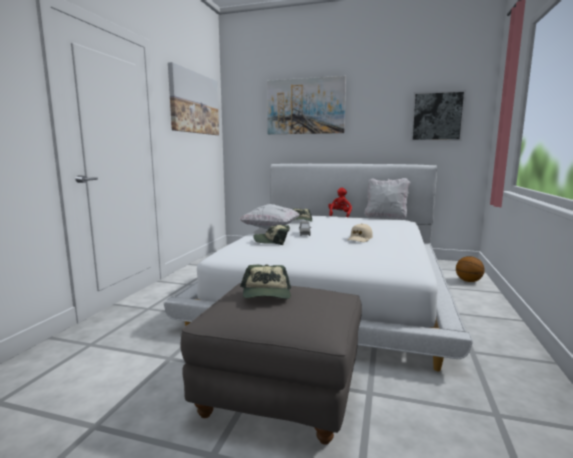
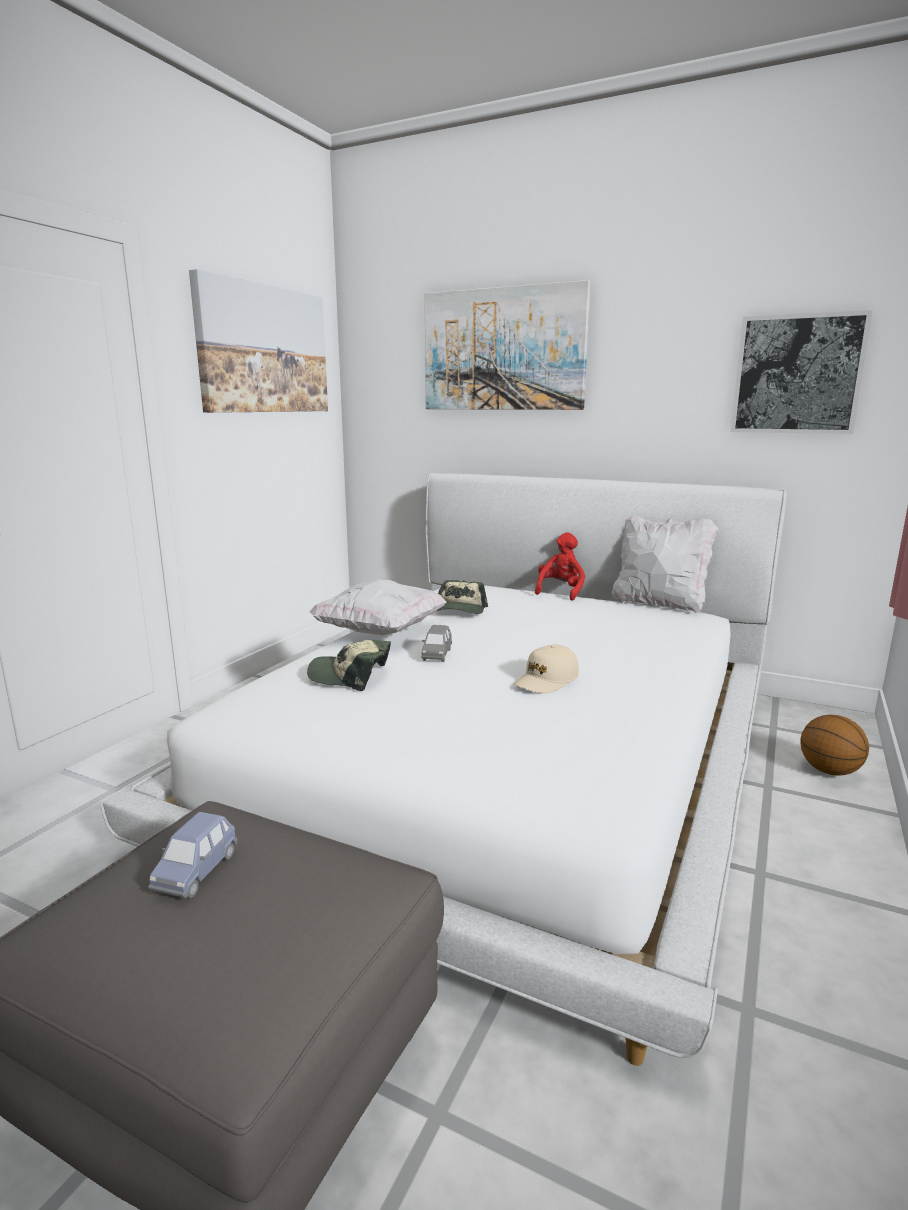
camera: 10 degrees right, 5 degrees up
cap [240,264,291,299] -> blue toy car [148,812,238,898]

